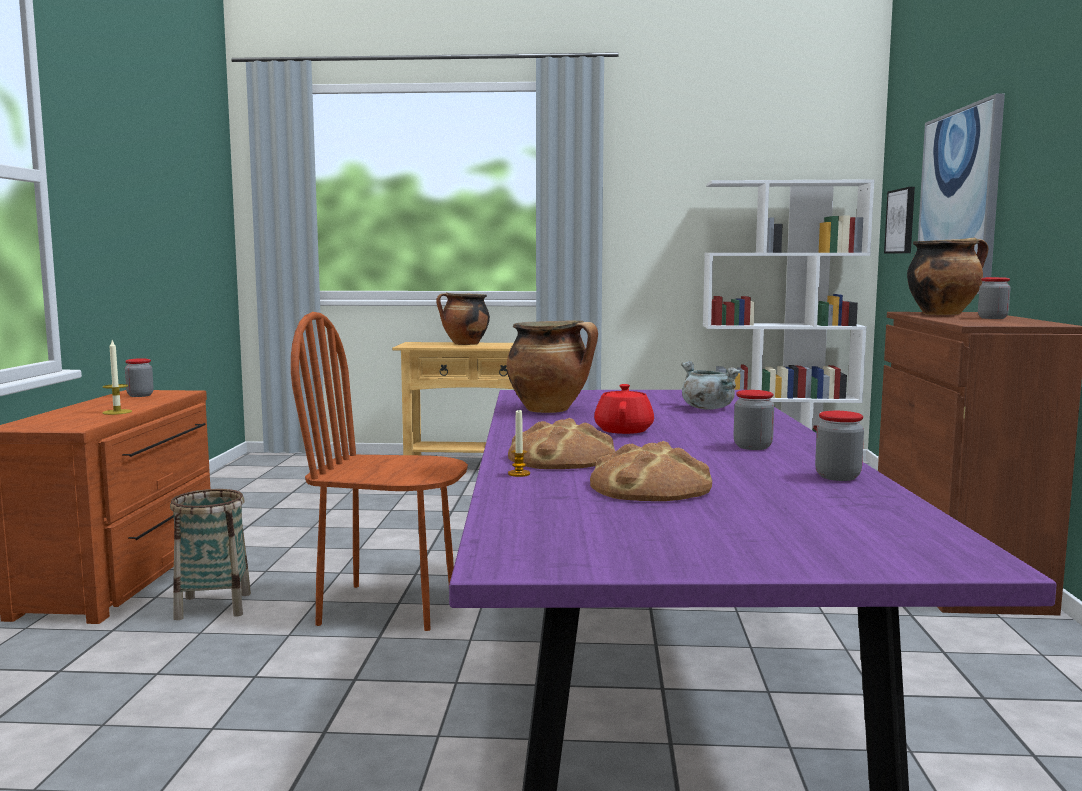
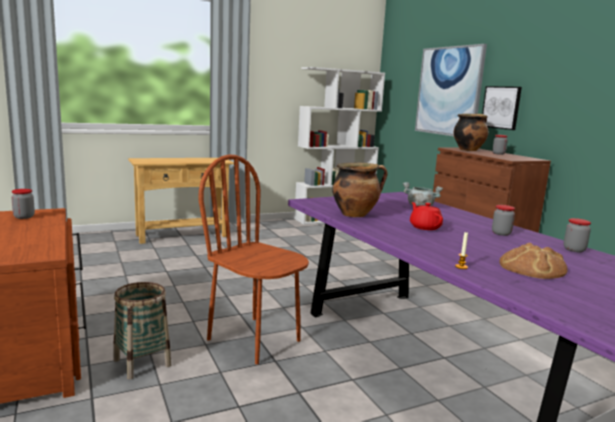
camera: 30 degrees left, 5 degrees up
candle [102,340,132,415] -> none
brown chair [291,312,468,631] -> brown chair turned 60 degrees clockwise [199,155,309,364]
cooking pot [436,292,490,345] -> none
bread [508,418,615,469] -> none
picture [884,187,915,254] -> picture moved to [482,86,522,130]

